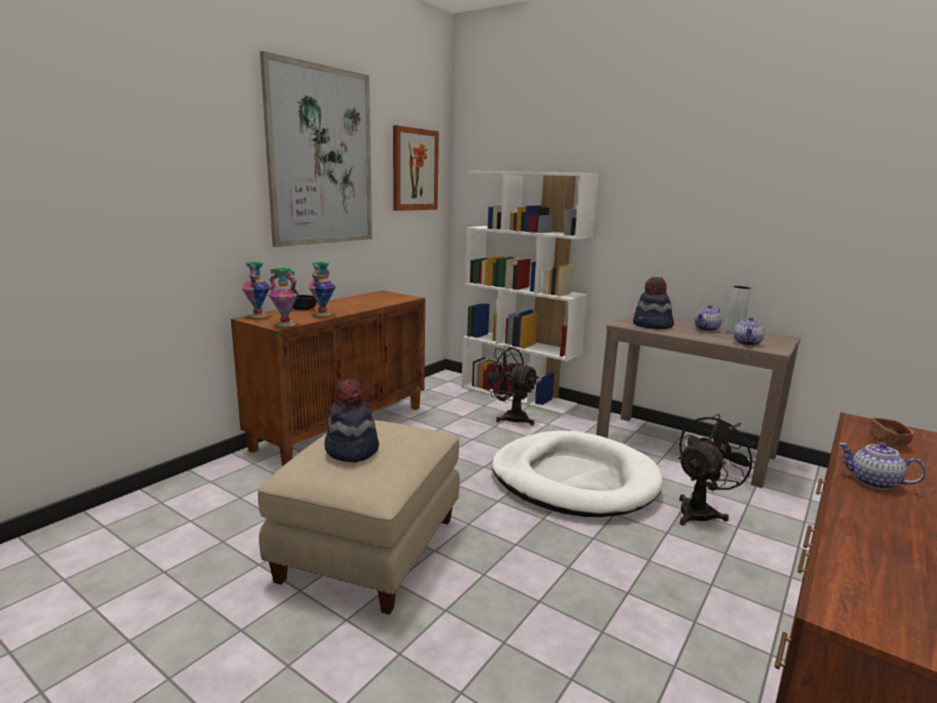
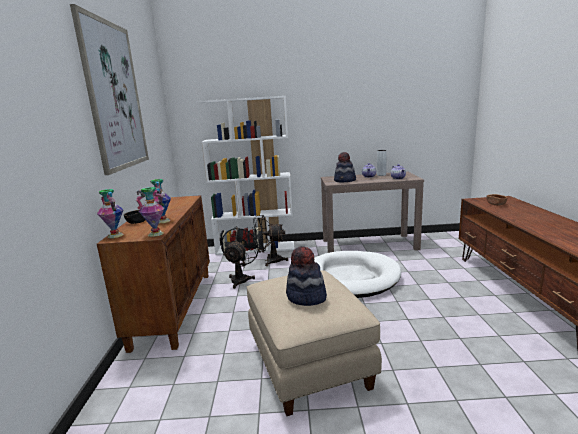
camera: 35 degrees left, 0 degrees up
picture [393,125,439,211] -> none
black fan [678,414,758,525] -> black fan moved to [221,226,261,289]
teapot [839,442,926,490] -> none

